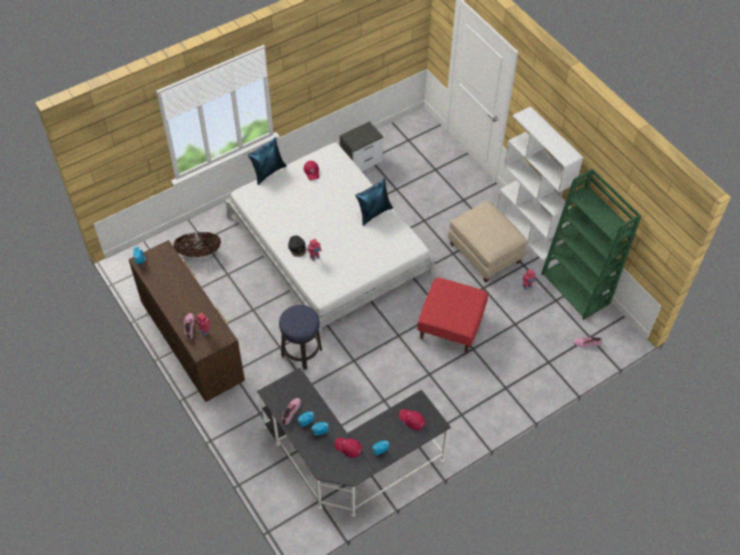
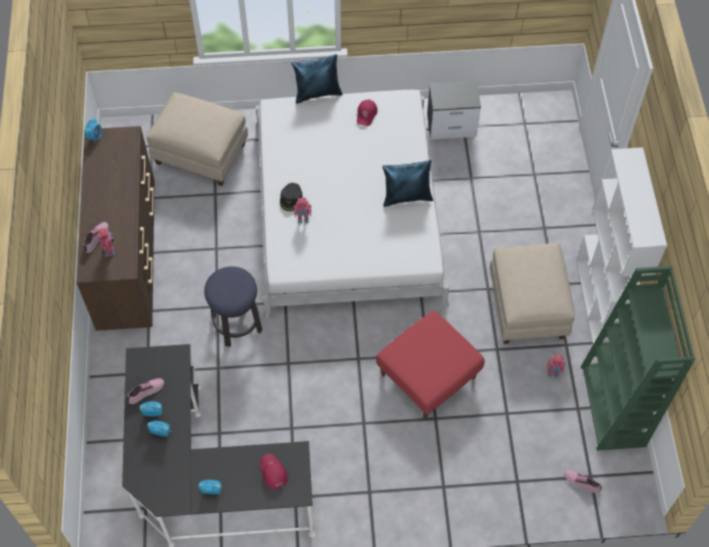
camera: 30 degrees right, 5 degrees up
basket [173,232,221,257] -> beige ottoman [146,92,248,186]
red cap [334,438,362,458] -> none

